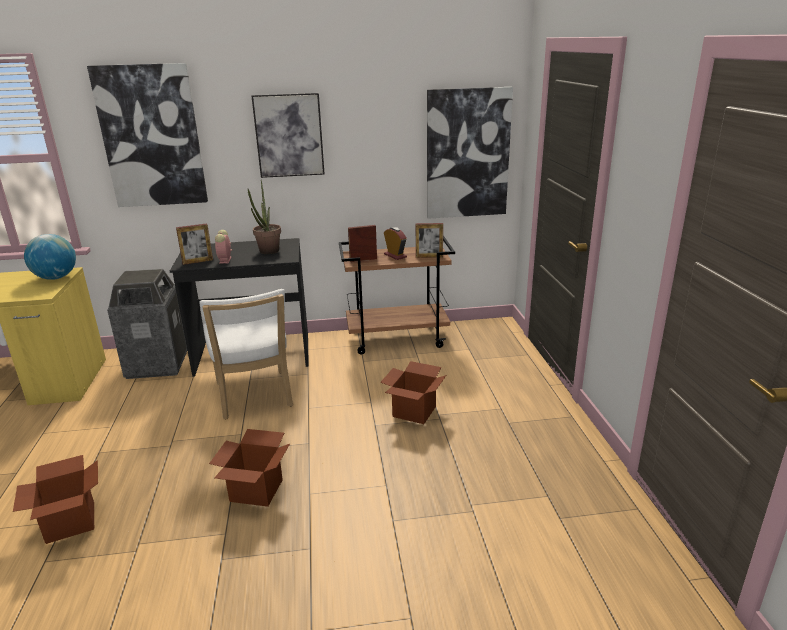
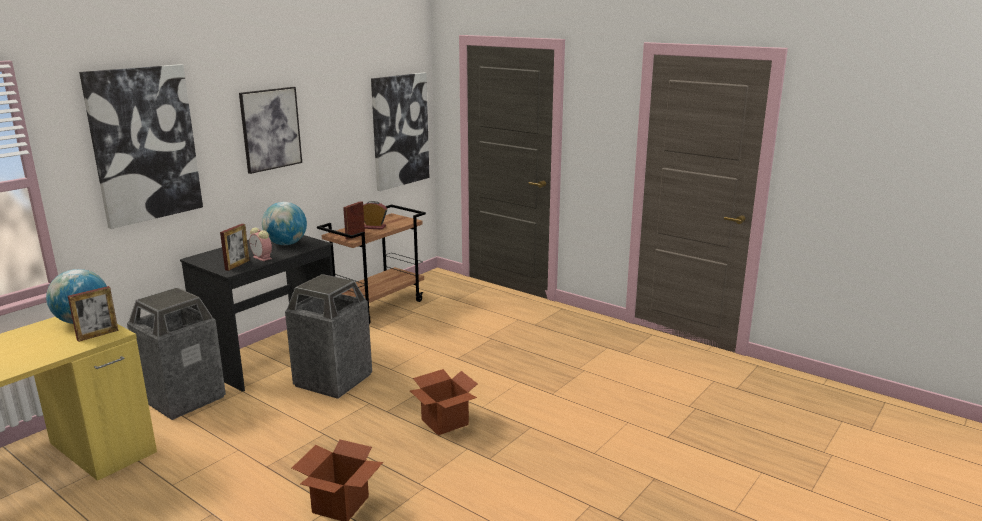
camera: 45 degrees left, 5 degrees down
white chair [199,289,293,419] -> trash can [285,274,372,399]
potted plant [248,180,281,254] -> globe [262,202,307,245]
cardboard box [380,361,446,424] -> none
picture frame [416,223,443,258] -> picture frame moved to [68,286,118,342]

